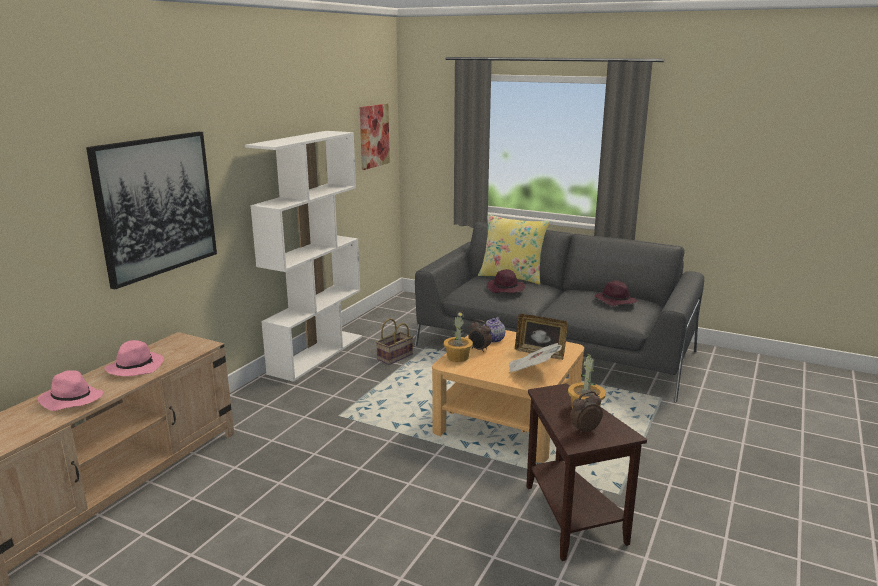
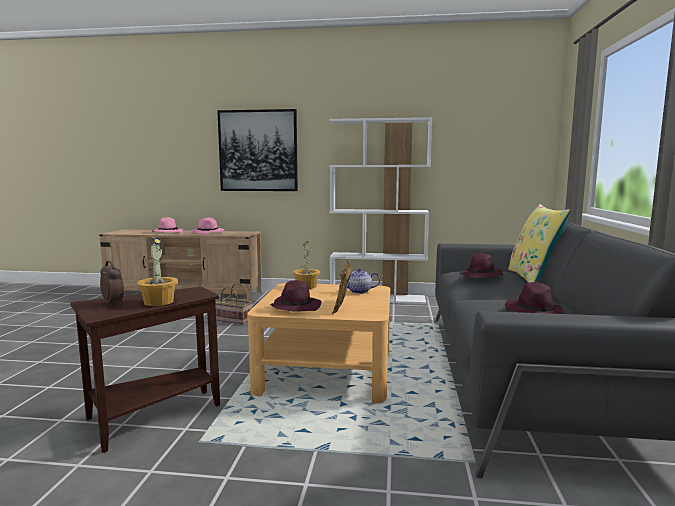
camera: 70 degrees right, 10 degrees down
picture [360,104,390,170] -> none
basket [376,318,413,365] -> basket moved to [216,283,252,325]
alarm clock [468,320,492,352] -> none
newspaper [509,343,562,373] -> purple hat [270,280,321,312]

